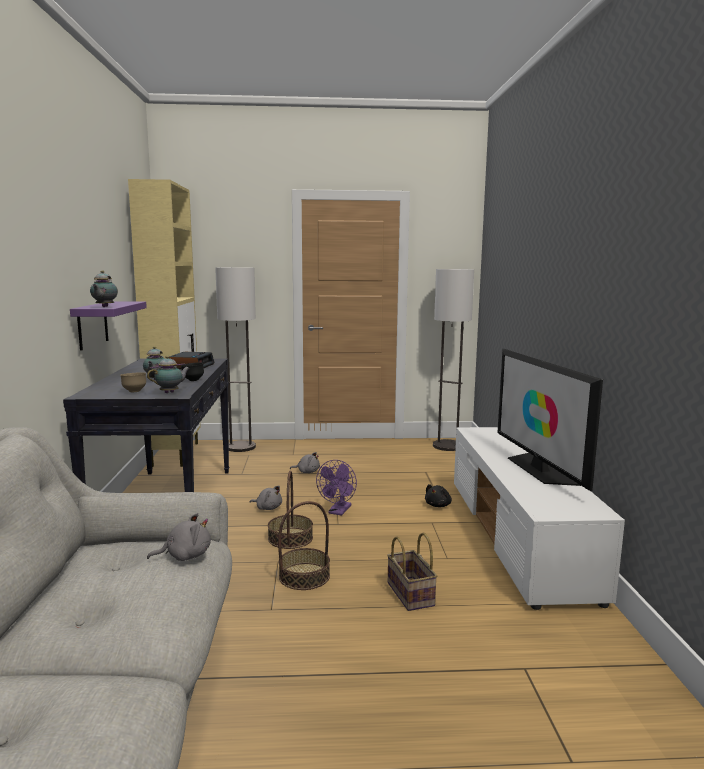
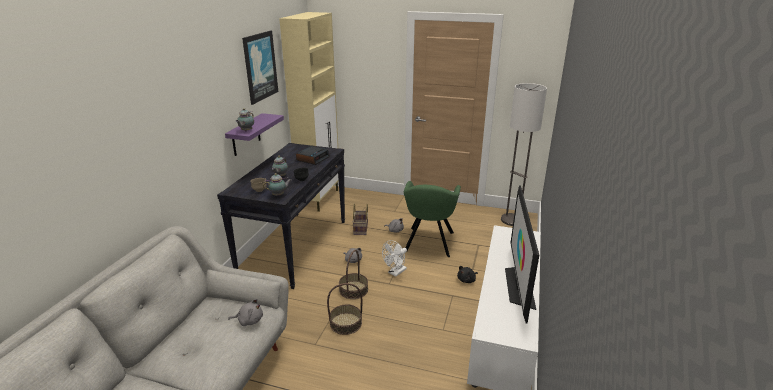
camera: 20 degrees right, 15 degrees up
floor lamp [215,267,256,452] -> none
purple fan [316,460,357,516] -> white fan [382,240,407,277]
basket [387,532,437,611] -> basket moved to [352,204,368,235]
none -> picture [242,30,278,105]
none -> green armchair [404,181,461,257]

